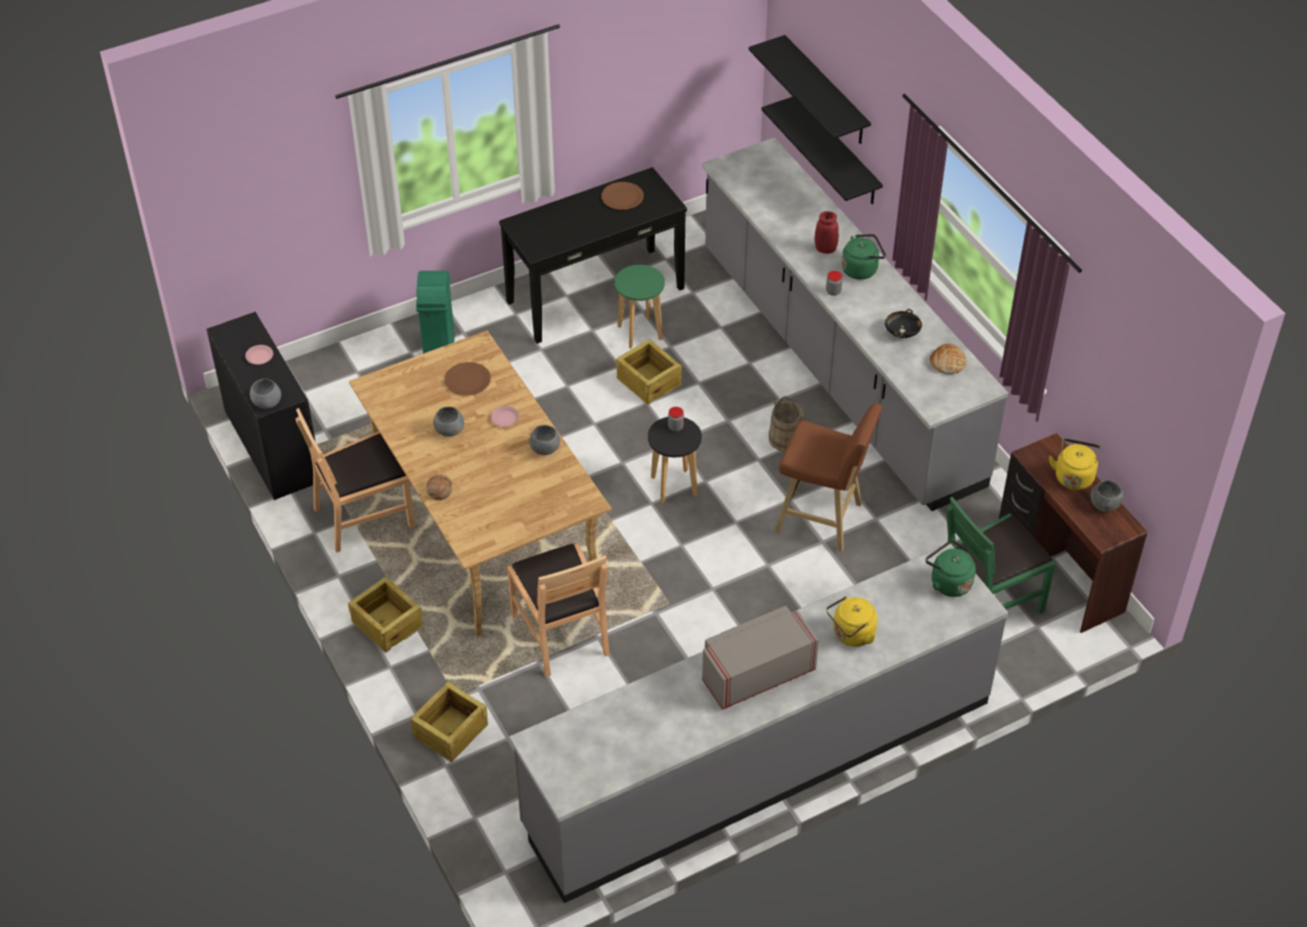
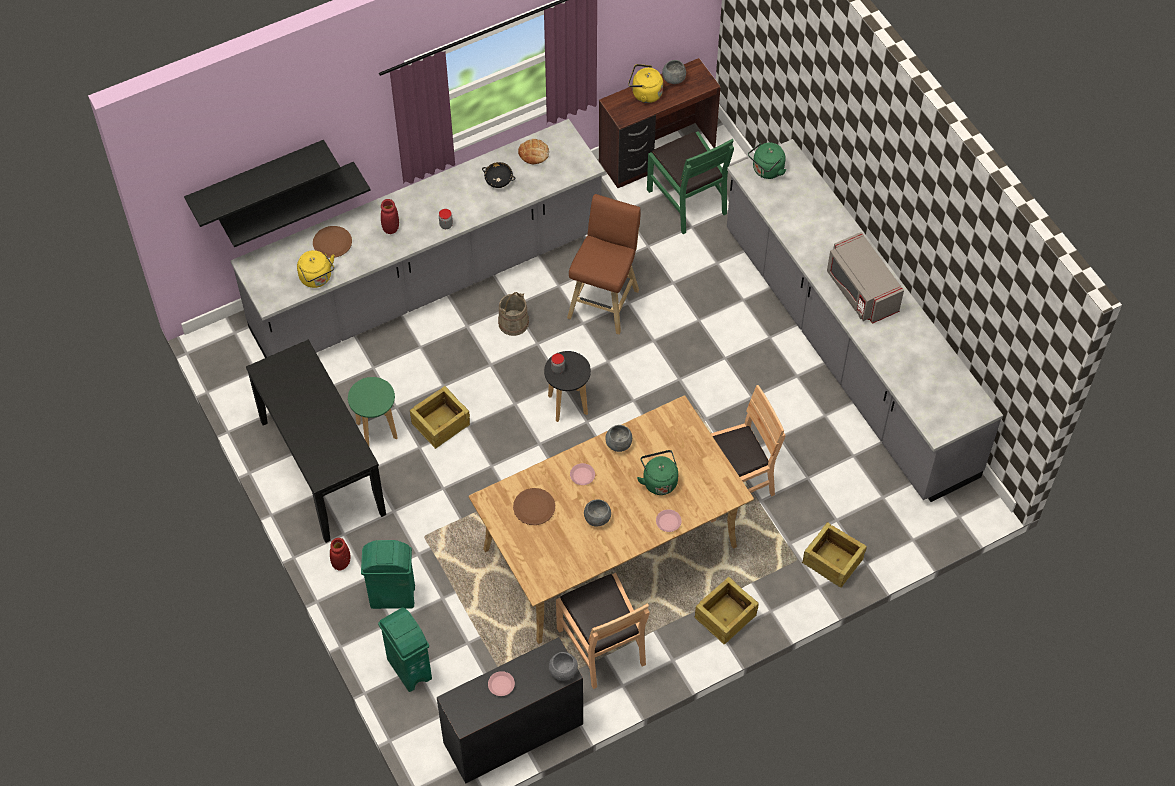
camera: 90 degrees left, 10 degrees up
bread [426,475,452,500] -> pink plate [656,509,681,532]
brown plate [601,182,644,210] -> brown plate moved to [313,226,352,258]
yellow kettle [826,596,877,647] -> yellow kettle moved to [297,250,335,288]
green kettle [842,234,886,280] -> green kettle moved to [637,450,678,495]
none -> red vase [330,538,350,571]
none -> green trash can [378,608,432,692]

